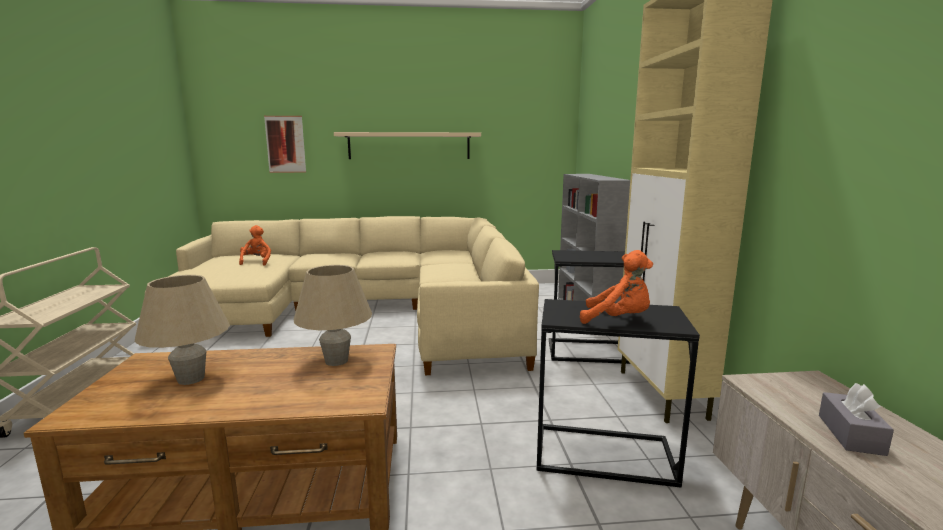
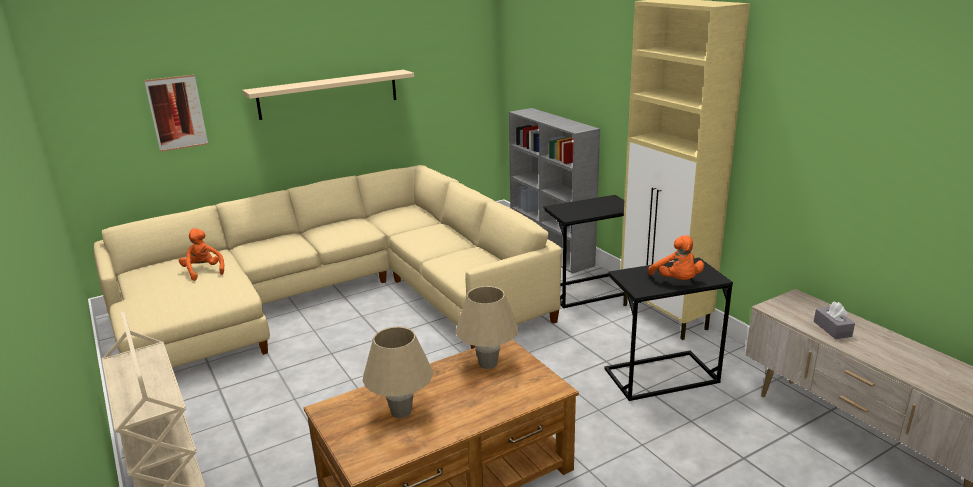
camera: 25 degrees left, 10 degrees up
orange plush toy [580,250,653,324] -> orange plush toy turned 75 degrees clockwise [648,235,704,280]

